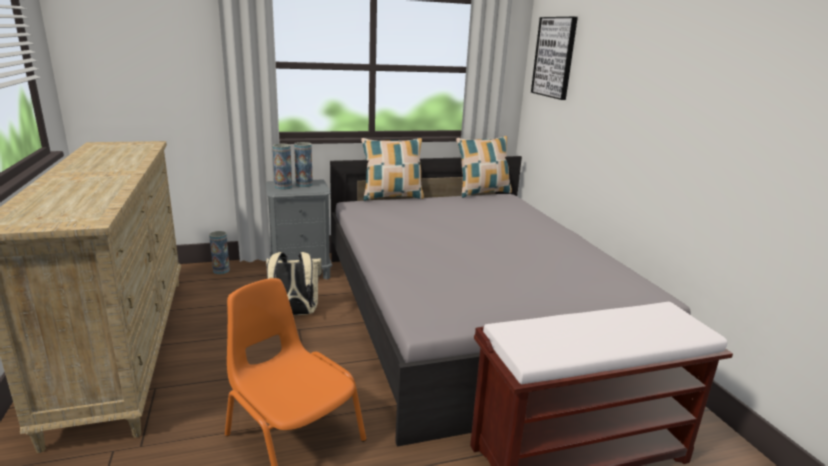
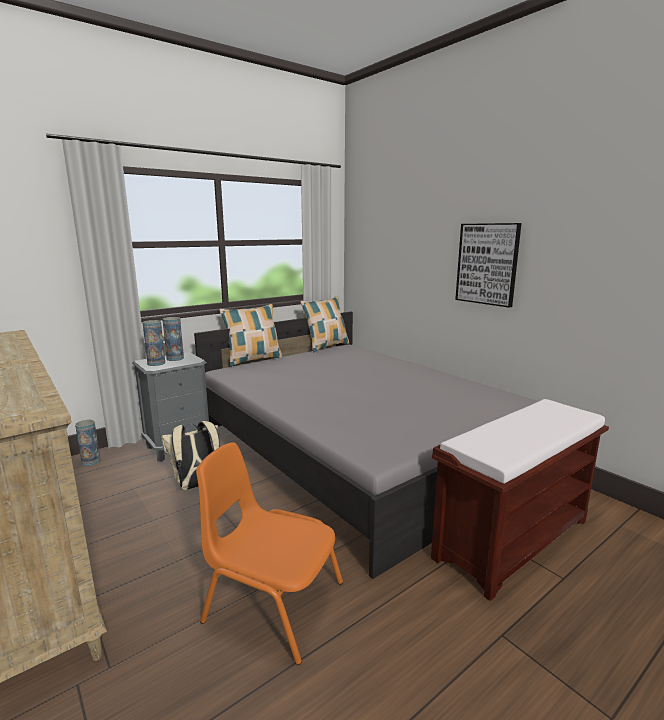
camera: 20 degrees left, 5 degrees down
picture [531,17,578,100] -> picture moved to [455,223,521,307]

